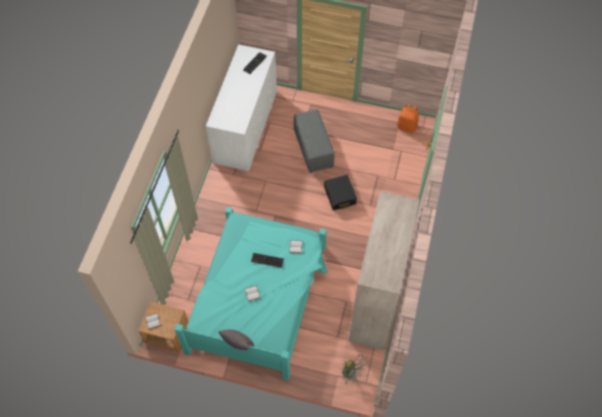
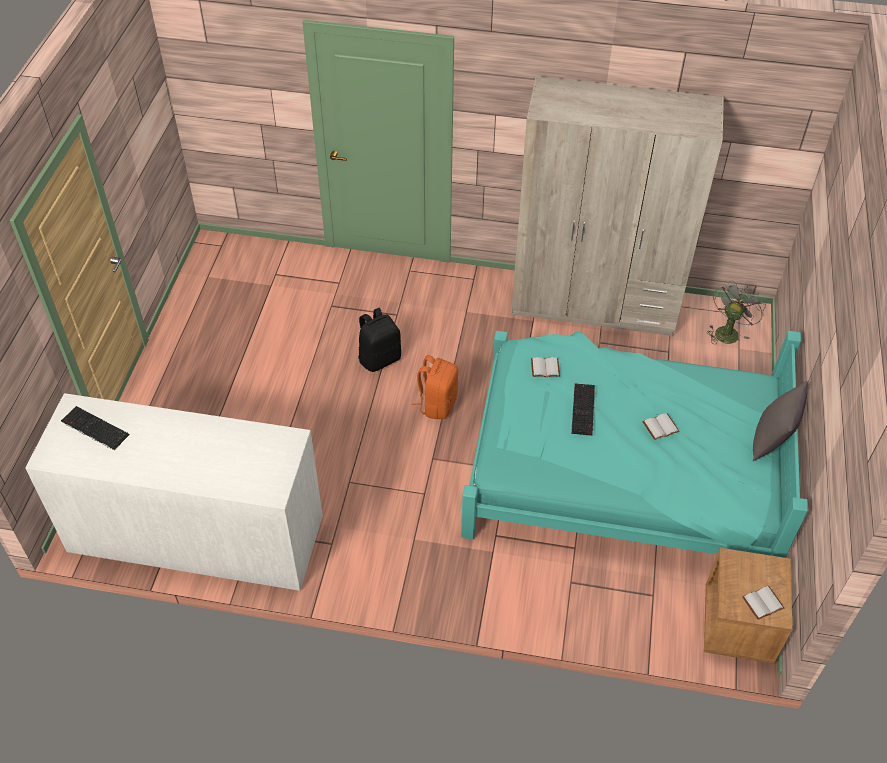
camera: 95 degrees left, 10 degrees down
grey ottoman [294,109,335,173] -> none
black suitcase [324,175,357,211] -> black backpack [358,308,401,372]
orange backpack [397,104,419,133] -> orange backpack moved to [411,355,458,419]

